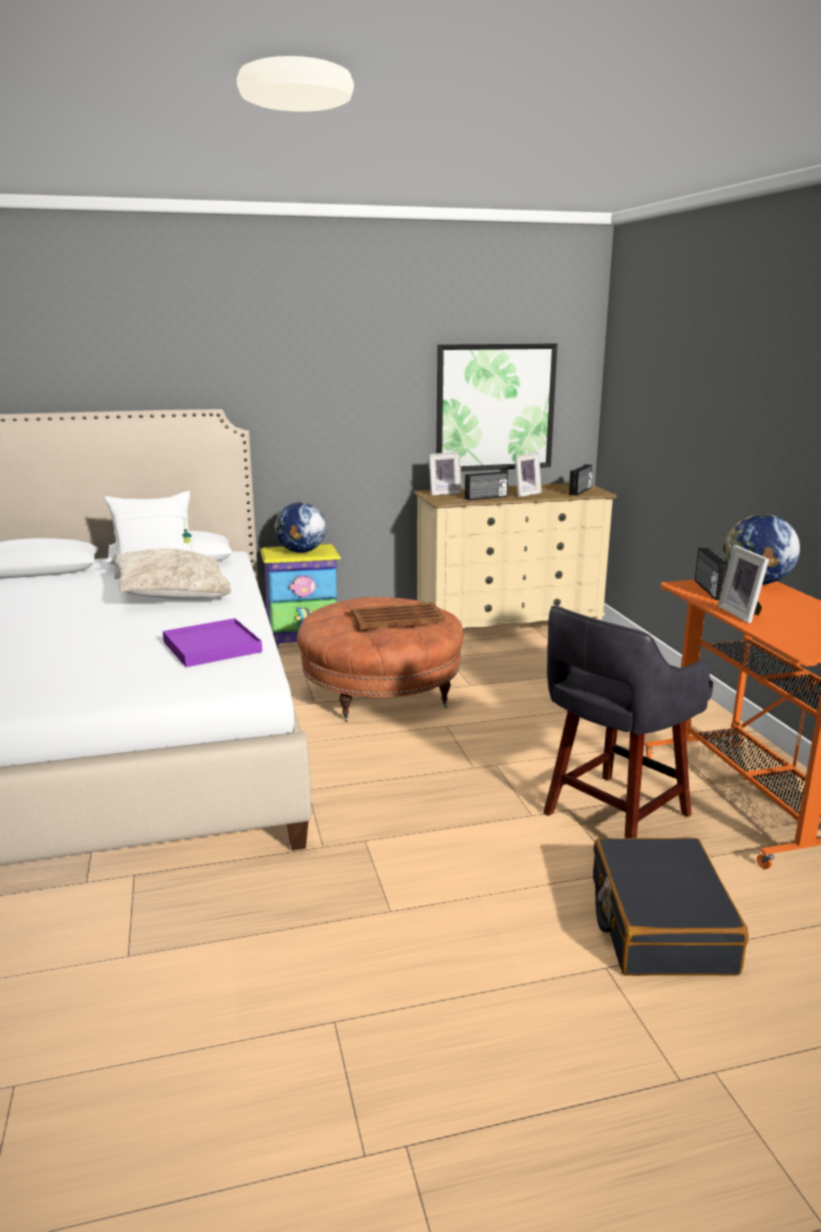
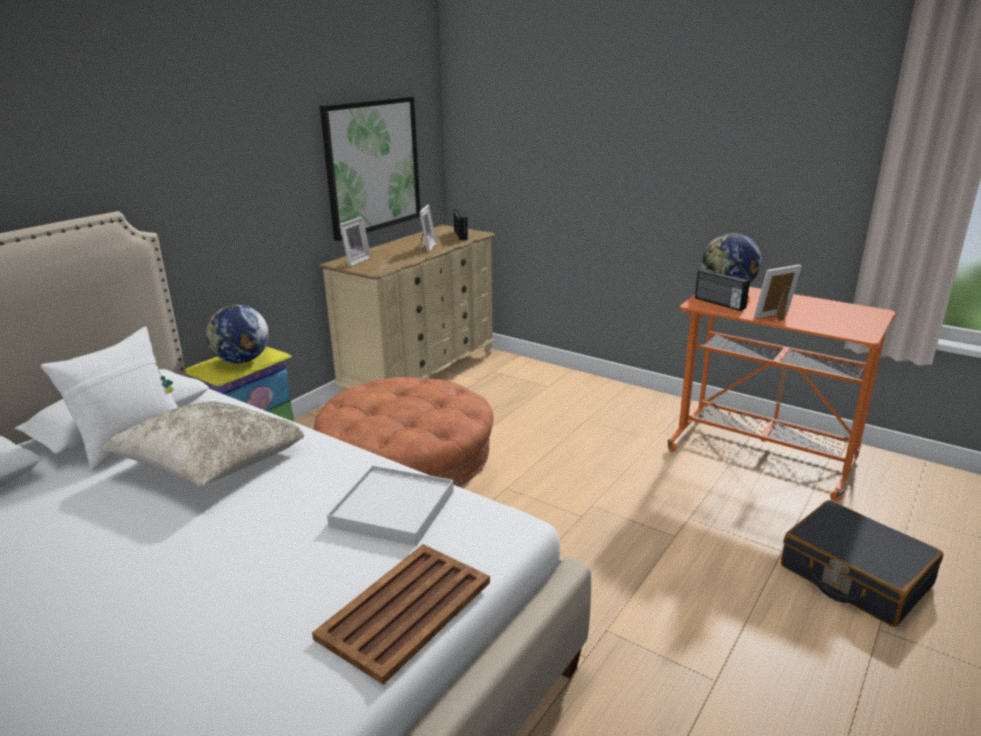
camera: 40 degrees left, 5 degrees up
purple tray [163,618,262,667] -> white tray [327,465,454,546]
brown tray [351,602,446,629] -> brown tray moved to [312,544,490,685]
radio [465,471,508,500] -> none
grey stool [543,606,713,838] -> none
picture frame [717,545,769,623] -> picture frame turned 120 degrees clockwise [754,264,802,322]

